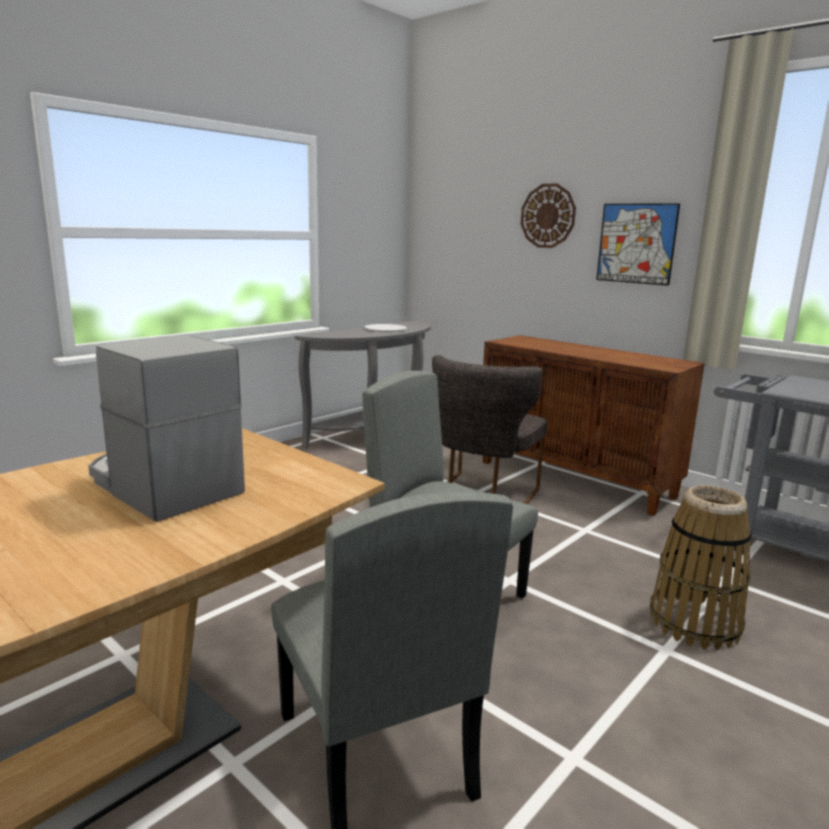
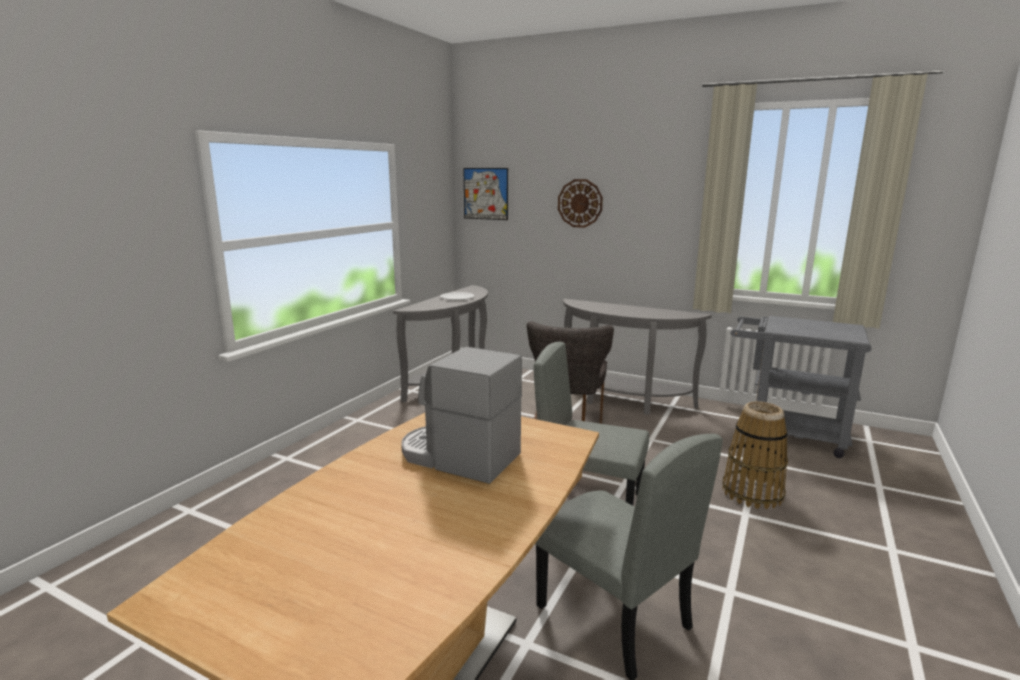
camera: 15 degrees left, 0 degrees up
brown cabinet [483,335,705,516] -> grey console table [563,299,712,415]
picture [596,203,680,286] -> picture moved to [463,168,508,220]

